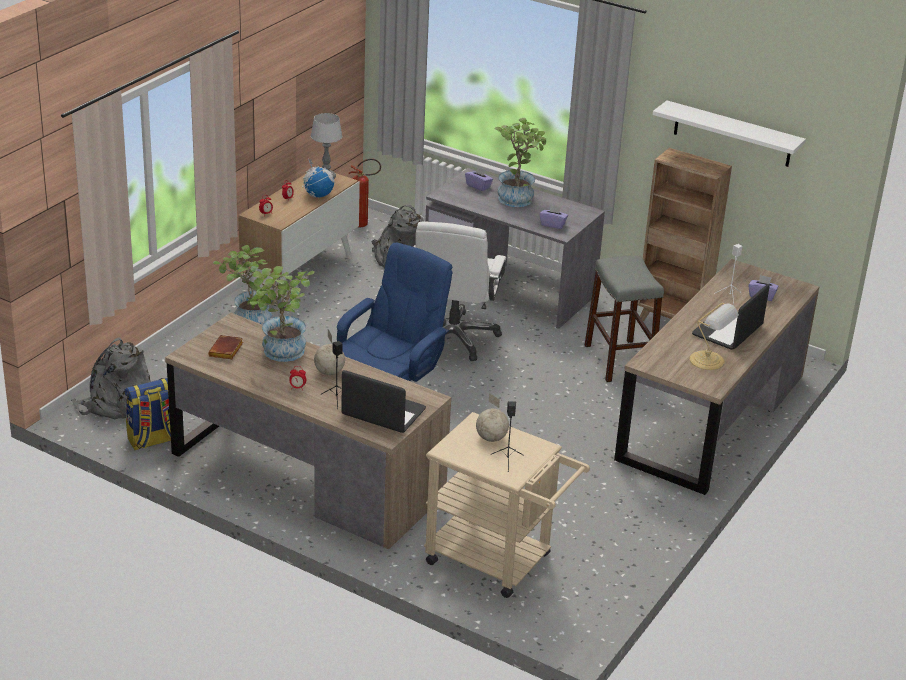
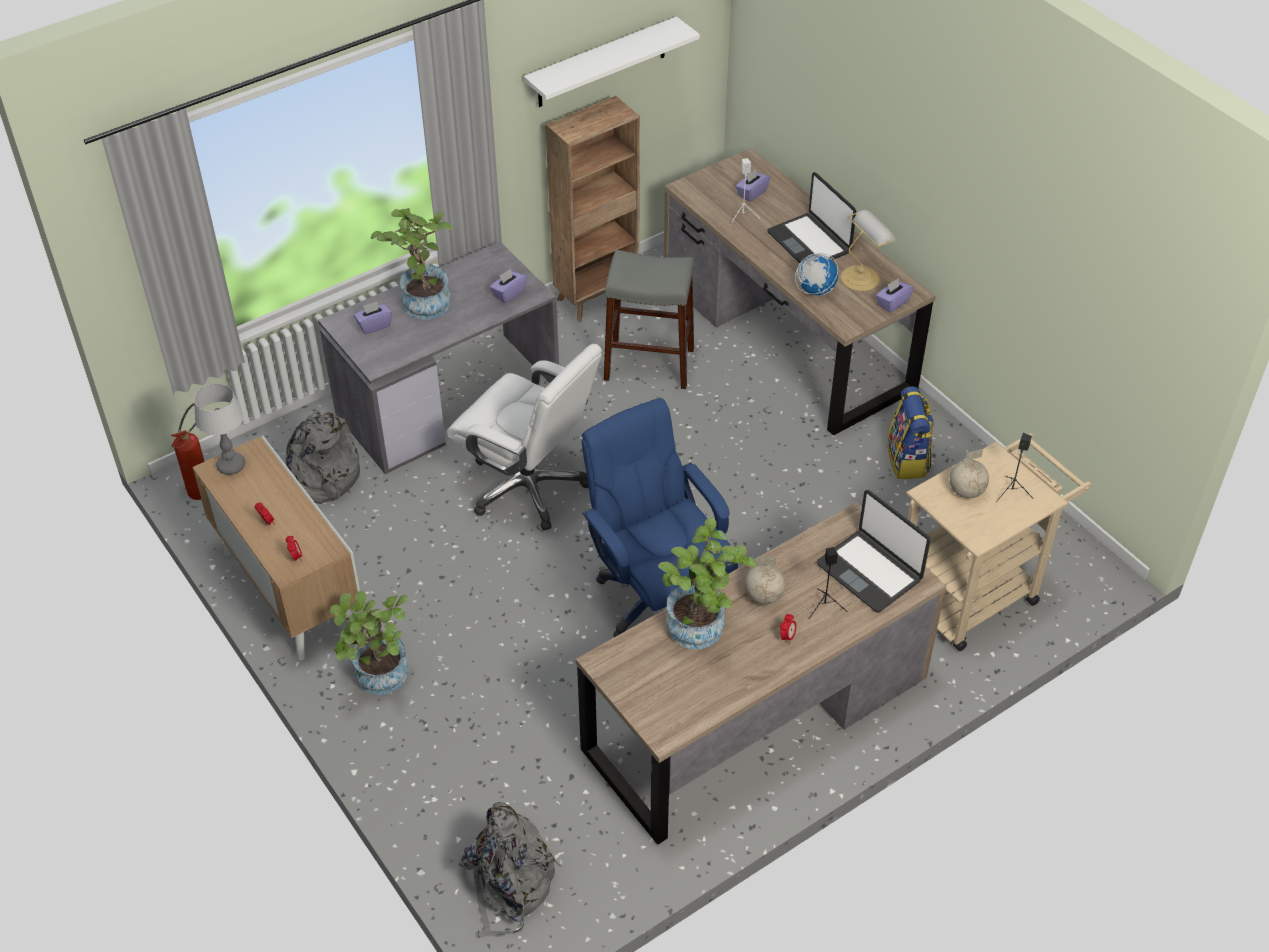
camera: 65 degrees left, 15 degrees up
backpack [125,378,171,450] -> backpack moved to [887,386,933,479]
brown book [208,335,243,359] -> none
globe [302,159,335,198] -> globe moved to [795,253,838,296]
laptop [341,370,426,433] -> laptop turned 90 degrees counterclockwise [817,490,931,613]
none -> purple tissue box [876,278,914,313]

